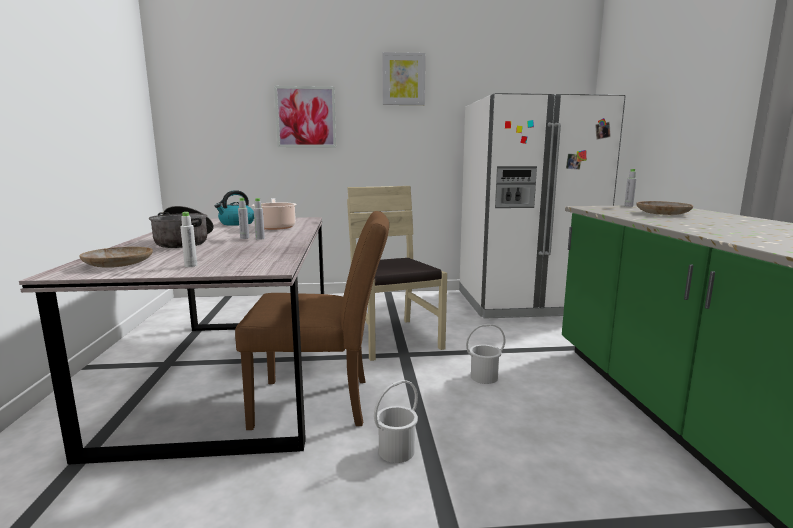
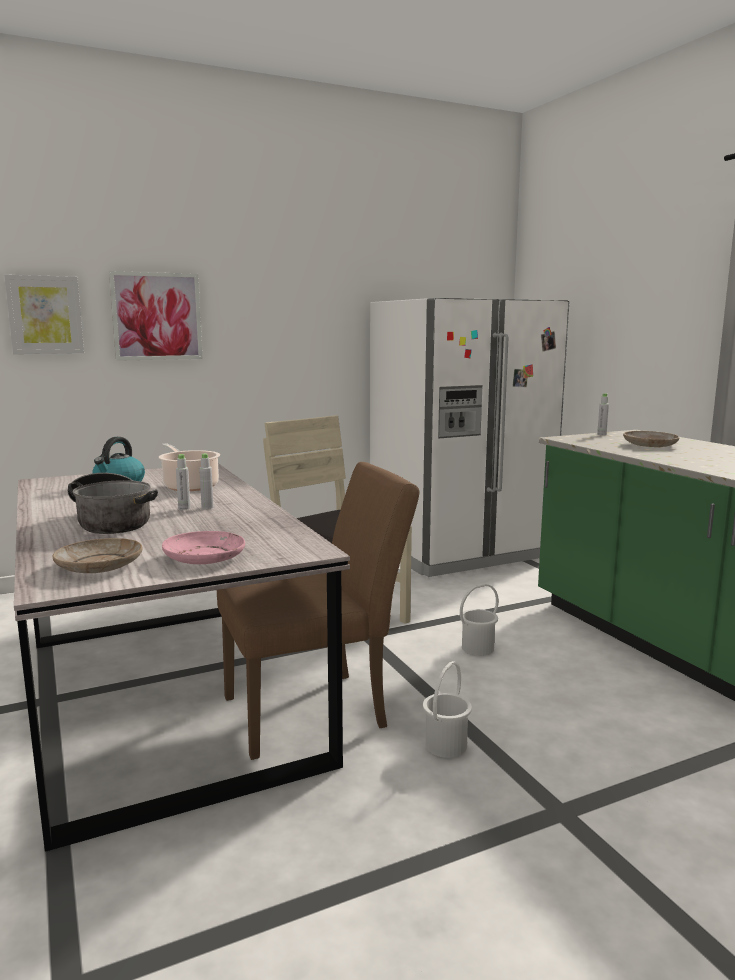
camera: 20 degrees left, 0 degrees up
white bottle [180,212,197,267] -> pink plate [162,531,245,564]
picture [382,52,425,105] -> picture moved to [4,275,84,354]

